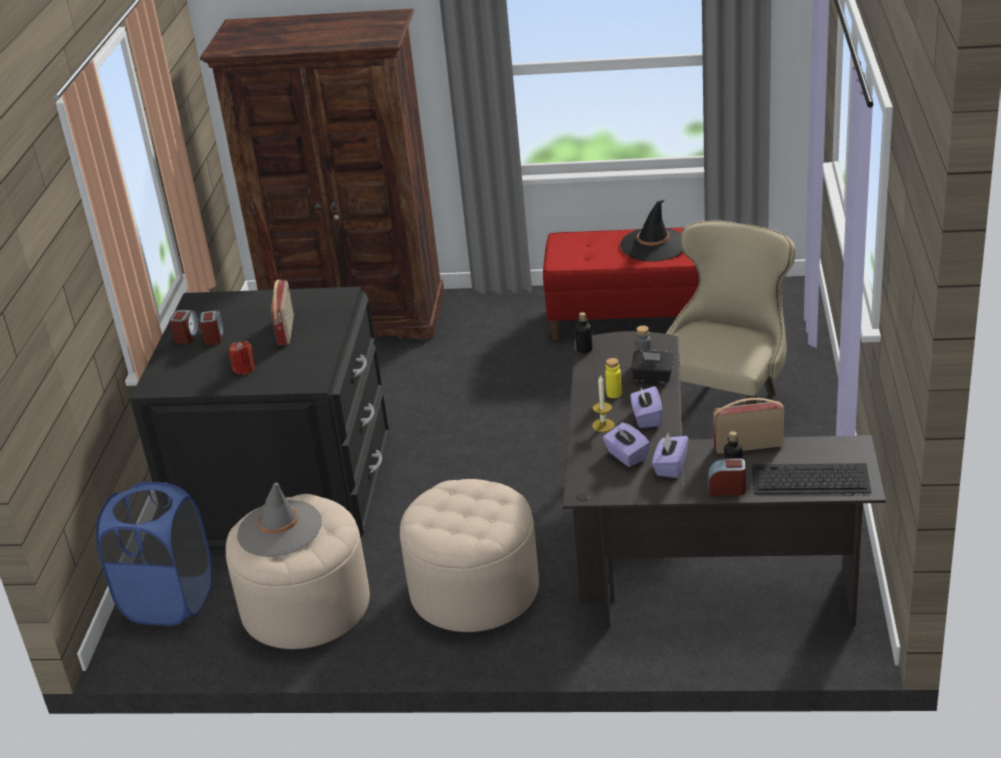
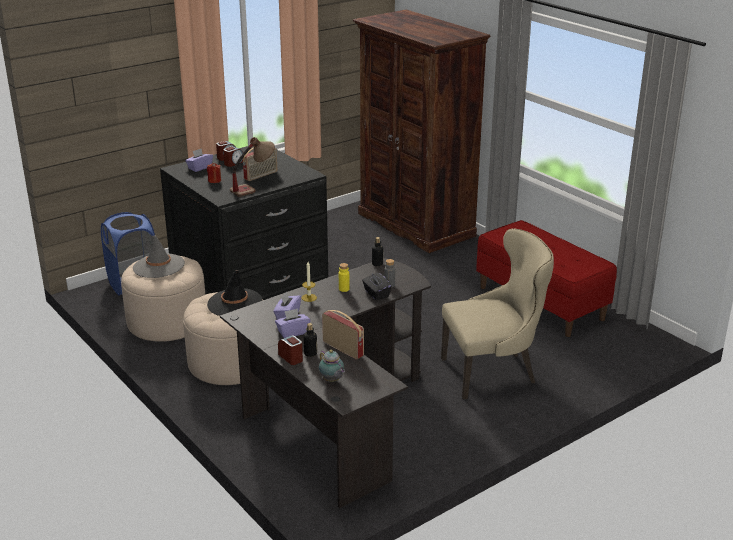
camera: 45 degrees right, 5 degrees down
black hat [620,200,683,262] -> black hat moved to [207,270,262,316]
purple tissue box [630,386,662,428] -> purple tissue box moved to [185,149,213,172]
keyboard [752,463,872,494] -> teapot [319,350,345,382]
none -> table lamp [230,137,275,197]

